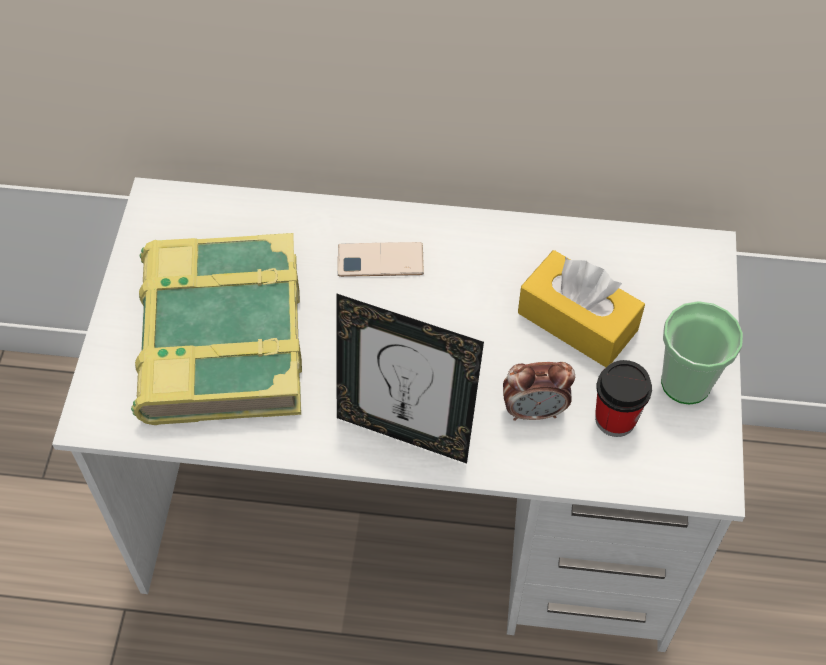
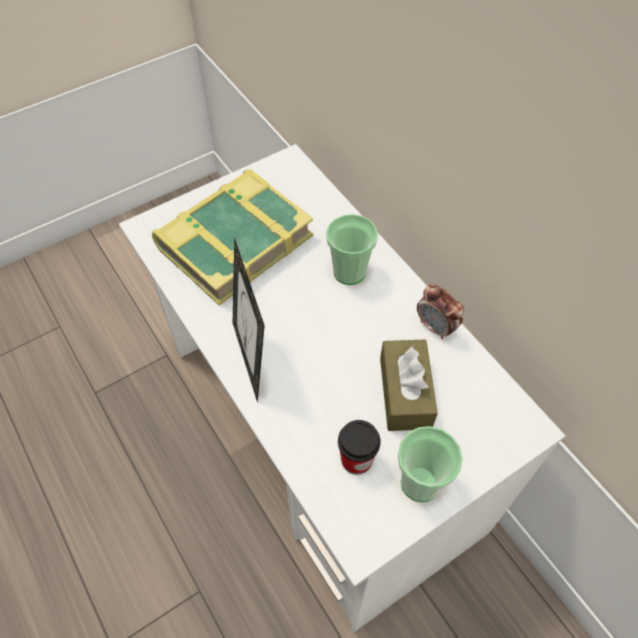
camera: 50 degrees right, 0 degrees up
phone [338,242,424,277] -> cup [326,214,378,285]
alarm clock [503,362,575,421] -> alarm clock moved to [417,284,464,339]
yellow tissue box [518,250,645,367] -> brown tissue box [380,340,438,431]

